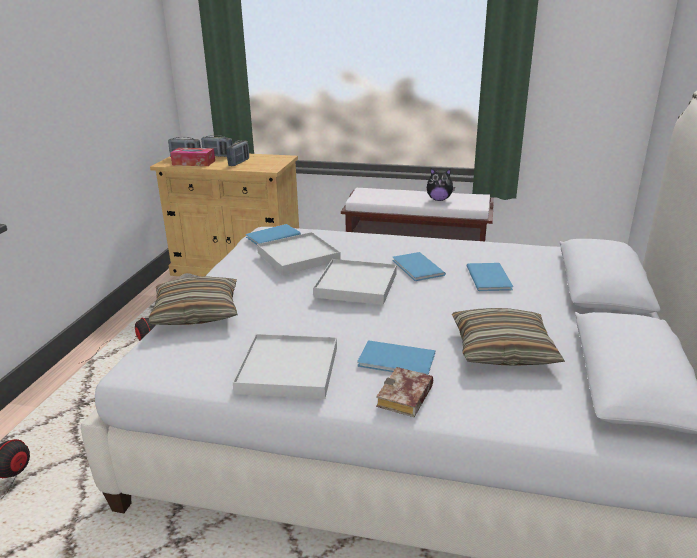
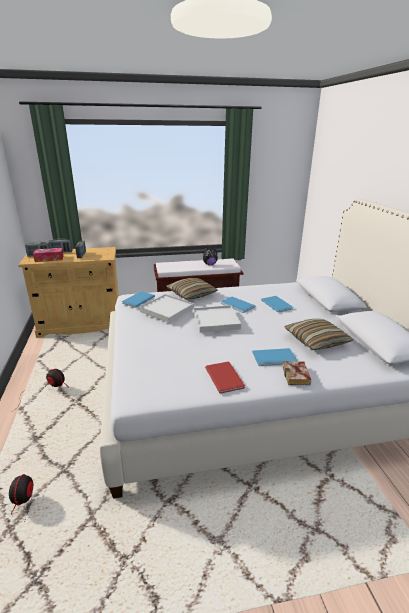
camera: 25 degrees left, 0 degrees up
pillow [149,276,238,325] -> pillow moved to [166,278,218,299]
white tray [232,334,337,399] -> red book [205,362,245,394]

